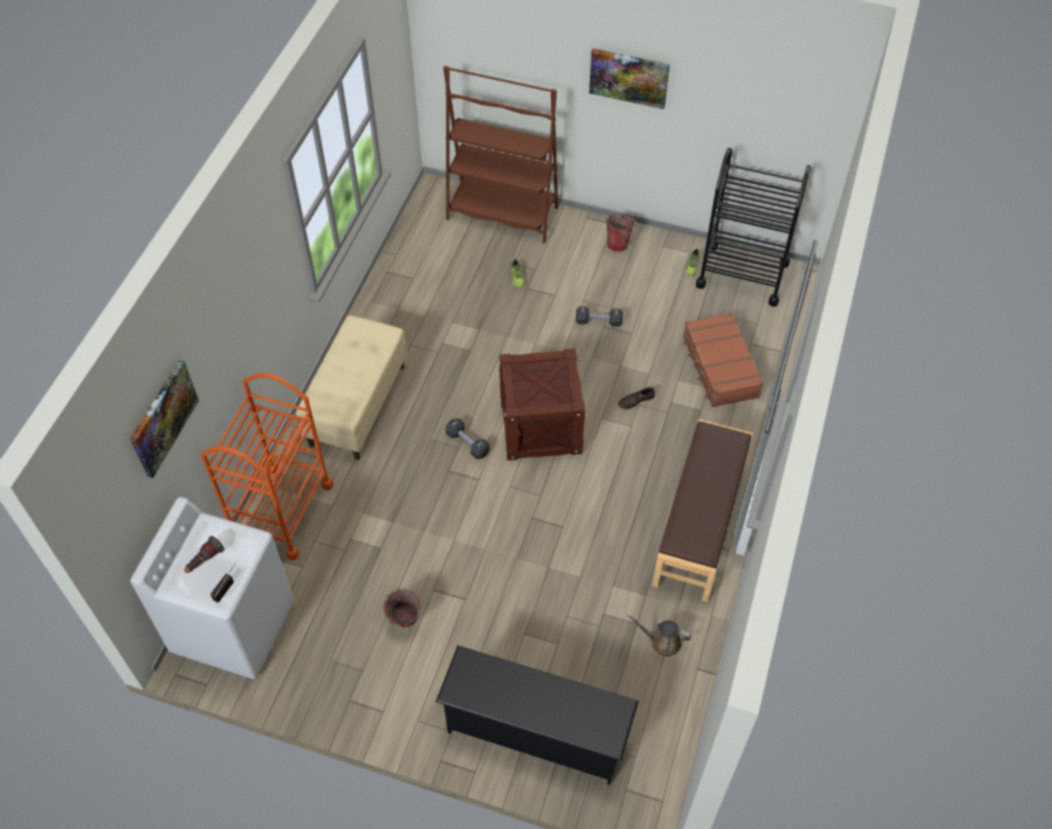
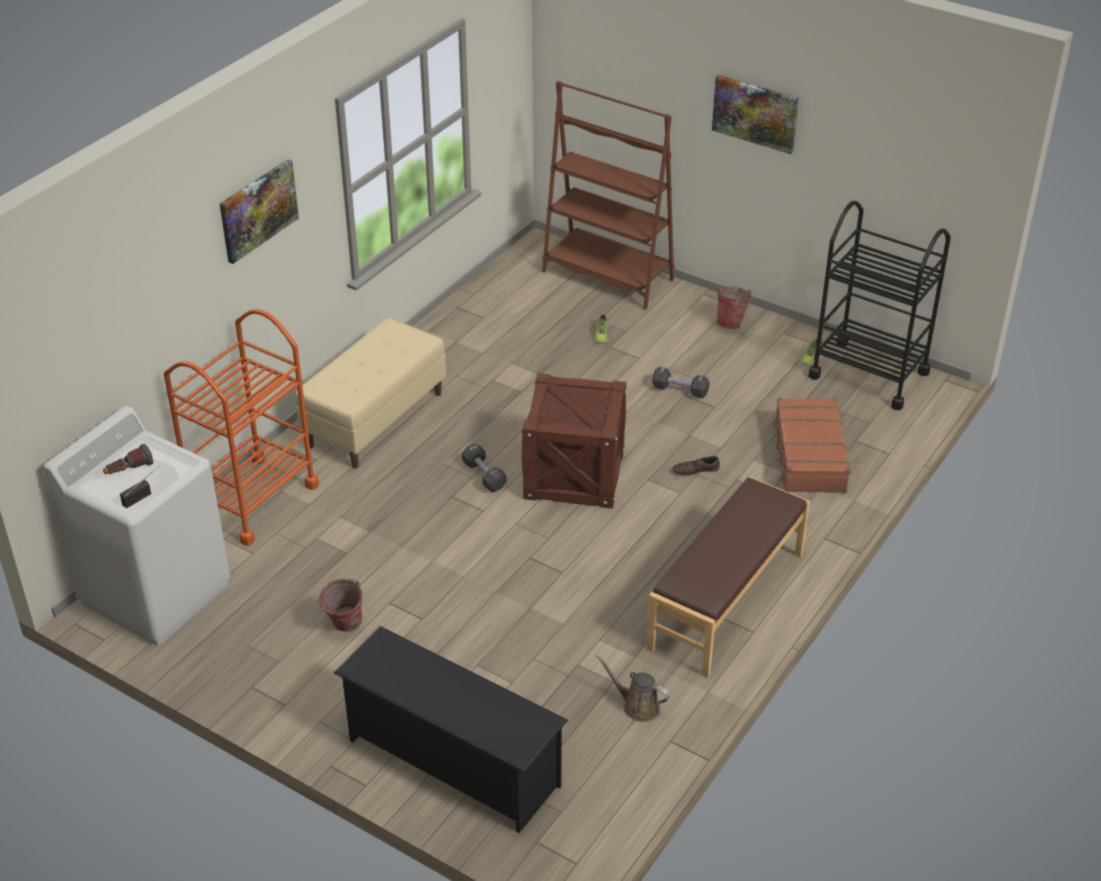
camera: 15 degrees right, 15 degrees down
picture [130,360,199,478] -> picture moved to [220,159,299,264]

